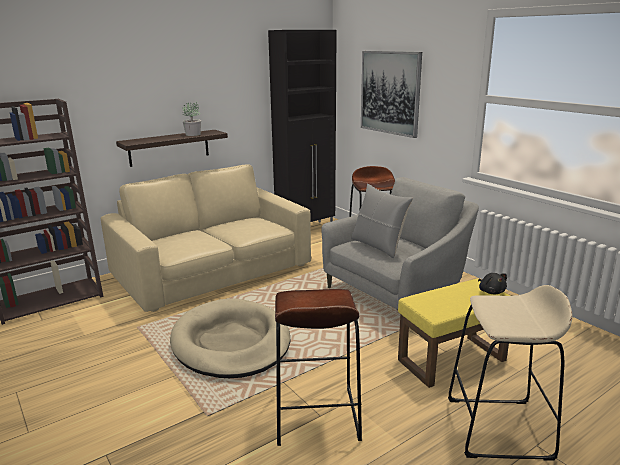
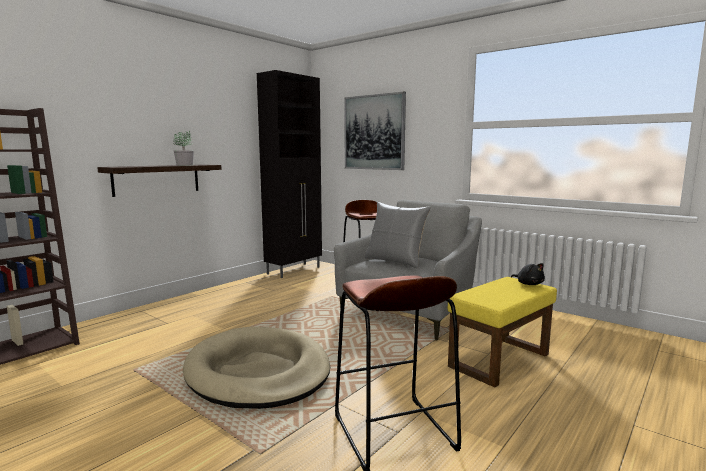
camera: 15 degrees left, 10 degrees down
beige sofa [101,164,311,312] -> none
beige stool [448,285,572,461] -> none

